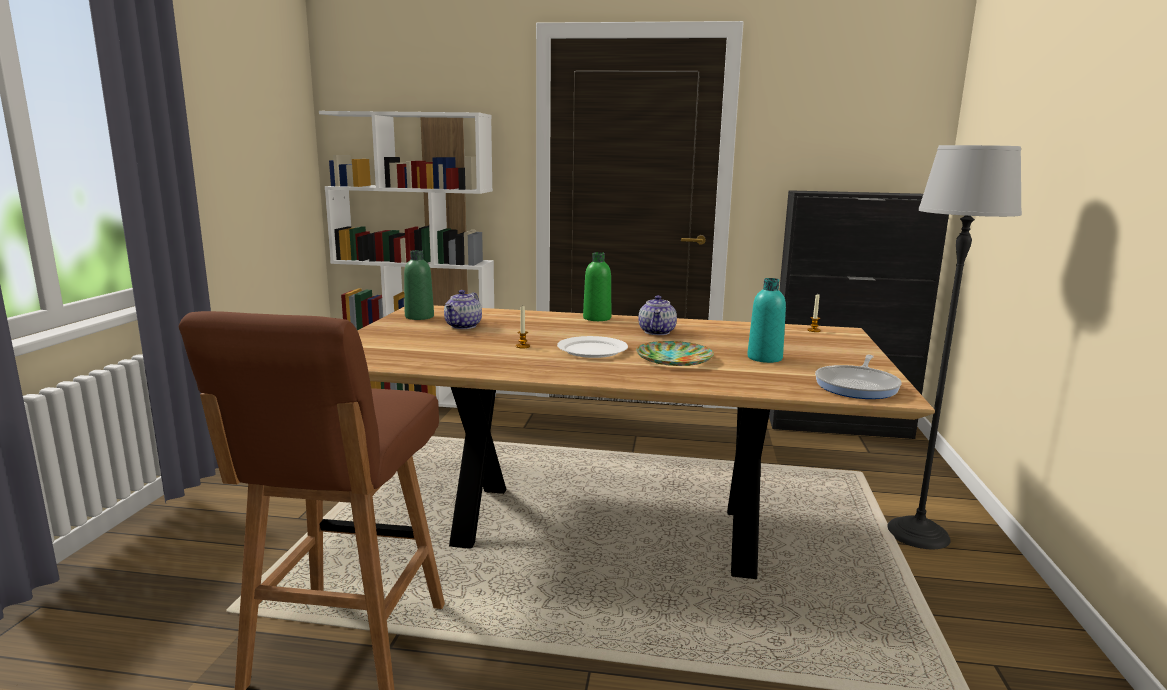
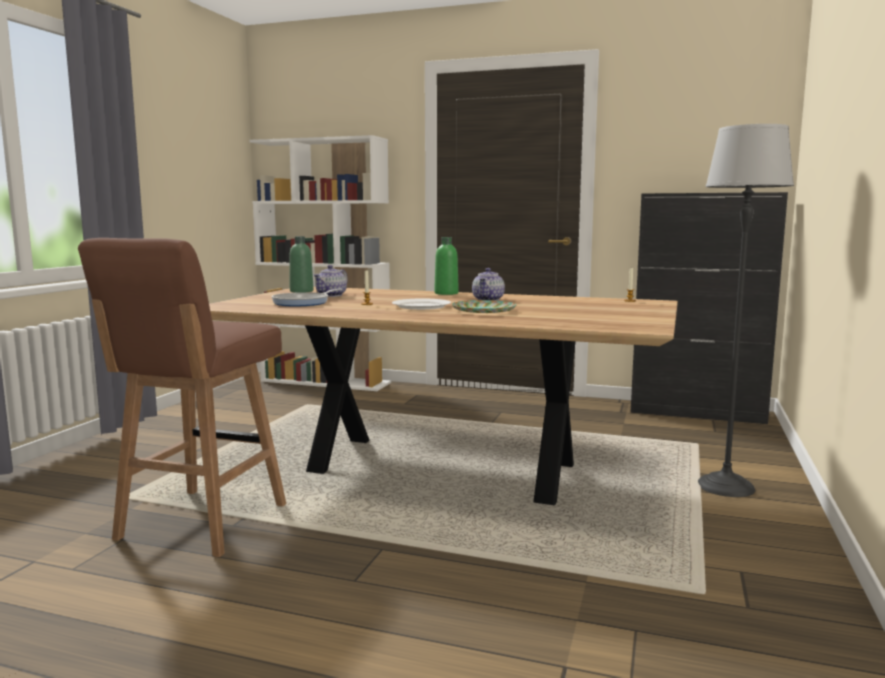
camera: 10 degrees right, 5 degrees down
turquoise bottle [747,278,786,363] -> none
frying pan [815,355,902,399] -> frying pan moved to [272,289,343,306]

